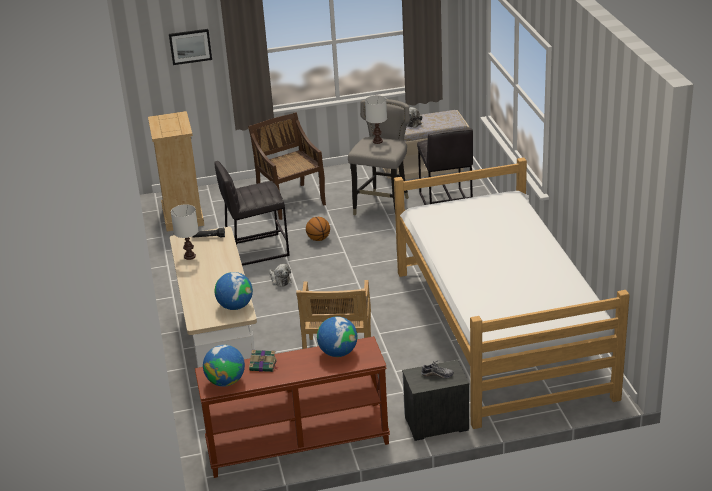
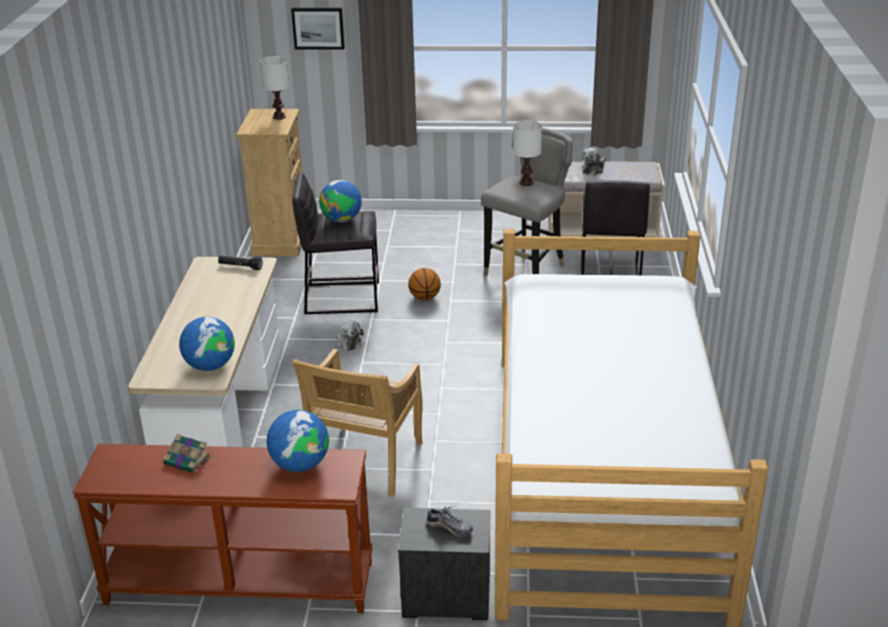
camera: 15 degrees right, 0 degrees up
white table lamp [171,204,199,260] -> white table lamp moved to [260,56,290,120]
globe [203,345,245,387] -> globe moved to [319,180,362,222]
brown chair [248,112,326,220] -> none

